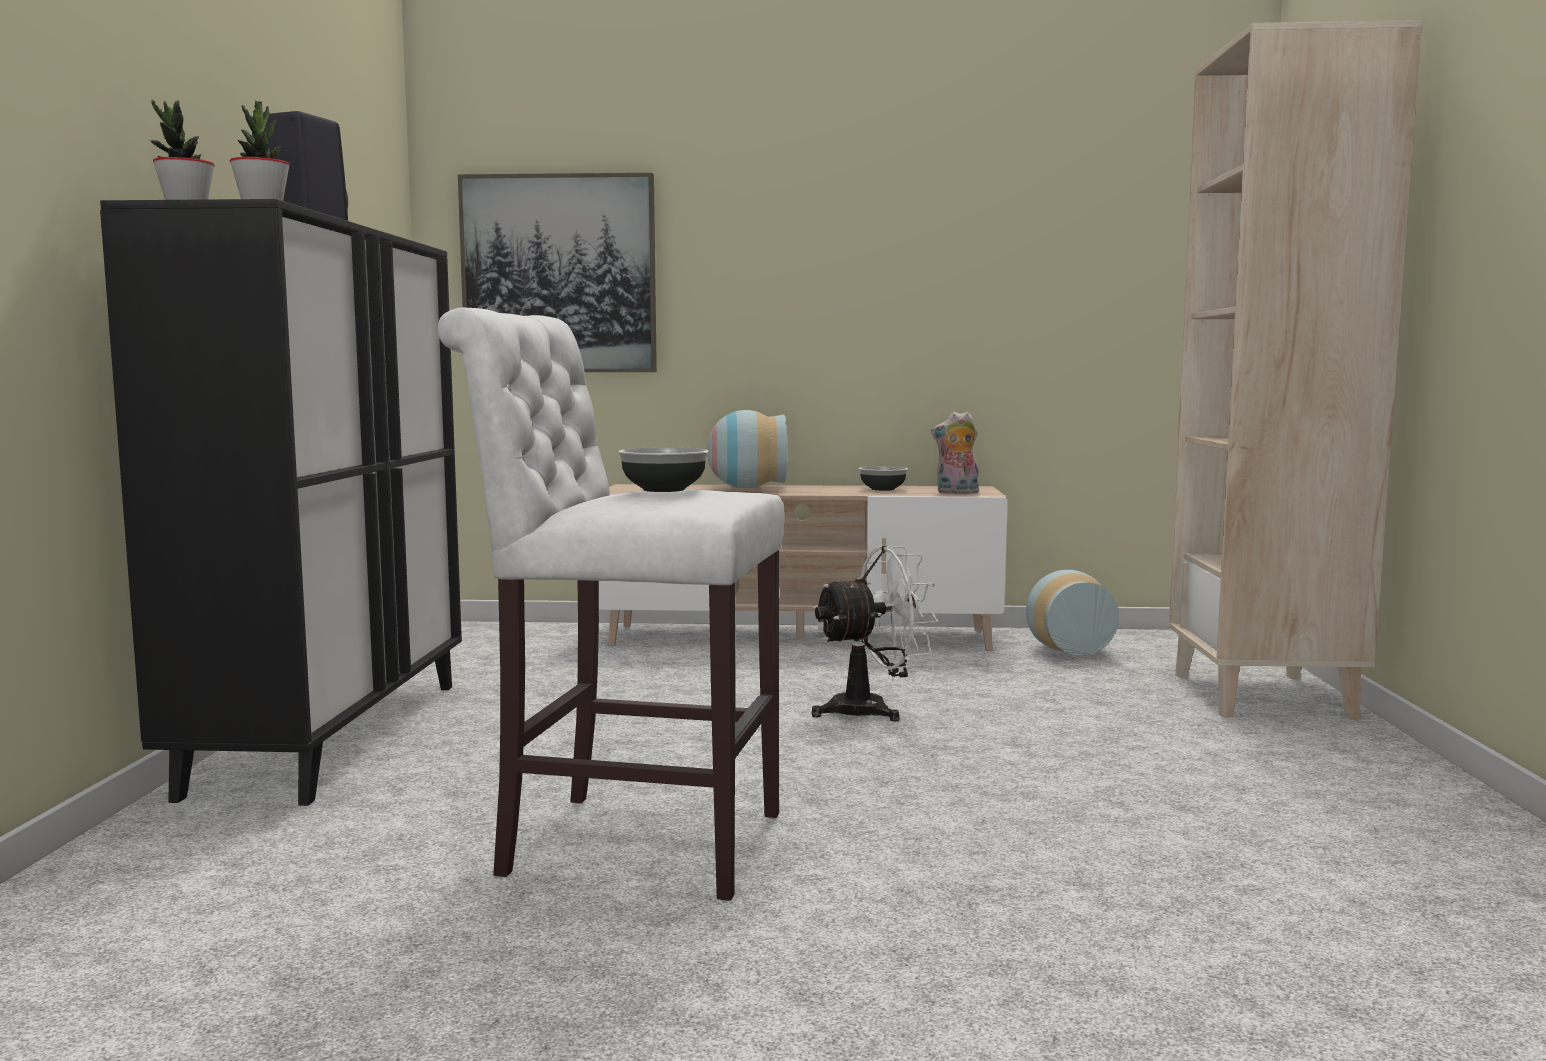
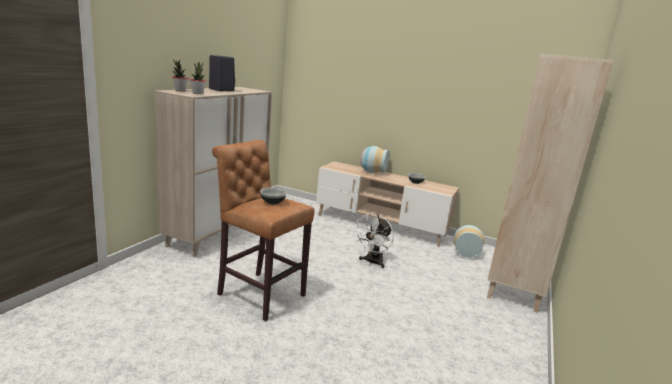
camera: 20 degrees right, 10 degrees up
black cabinet [100,199,462,806] -> beige cabinet [155,87,272,257]
white stool [438,308,785,901] -> brown stool [212,140,315,321]
picture [458,173,657,372] -> none
white fan [812,546,938,721] -> white fan turned 120 degrees clockwise [353,213,394,268]
plush toy [931,411,979,494] -> none

